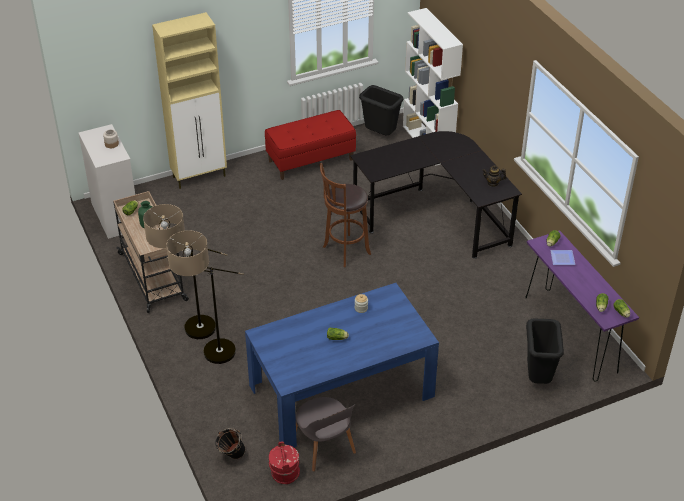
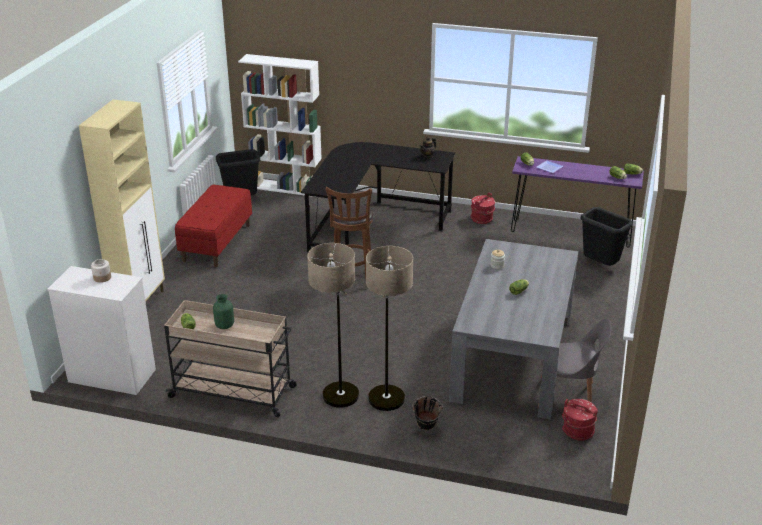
camera: 50 degrees left, 10 degrees down
black bucket [215,428,246,459] -> black bucket moved to [412,396,443,430]
blue dining table [245,283,439,447] -> grey dining table [449,239,578,419]
none -> red bucket [471,193,495,224]

